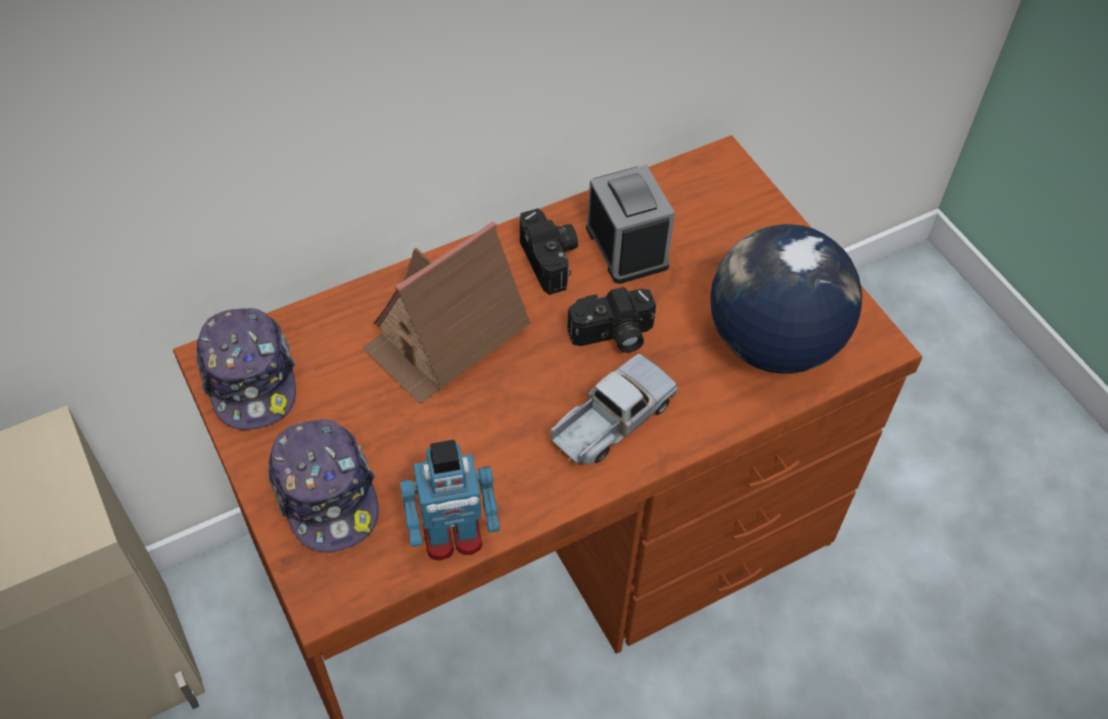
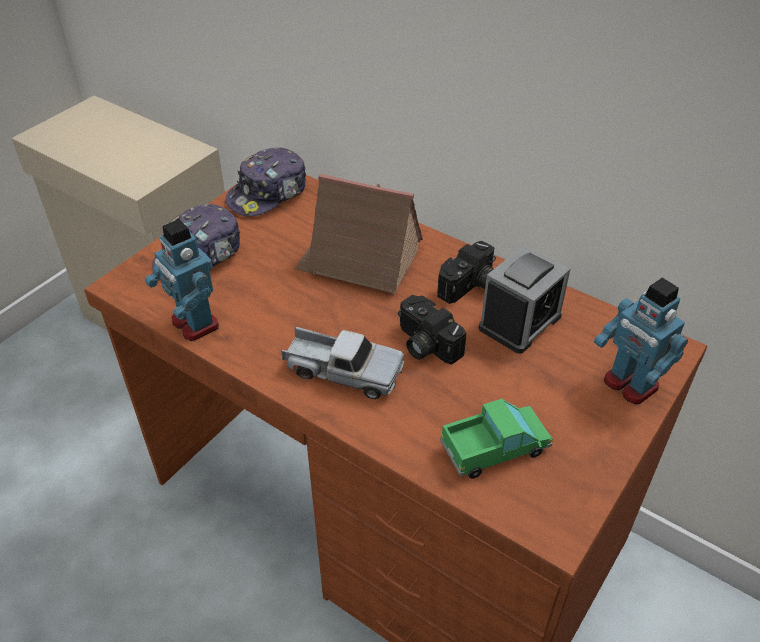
camera: 65 degrees right, 10 degrees down
globe [710,224,862,374] -> toy truck [440,399,553,479]
none -> toy robot [594,278,688,404]

